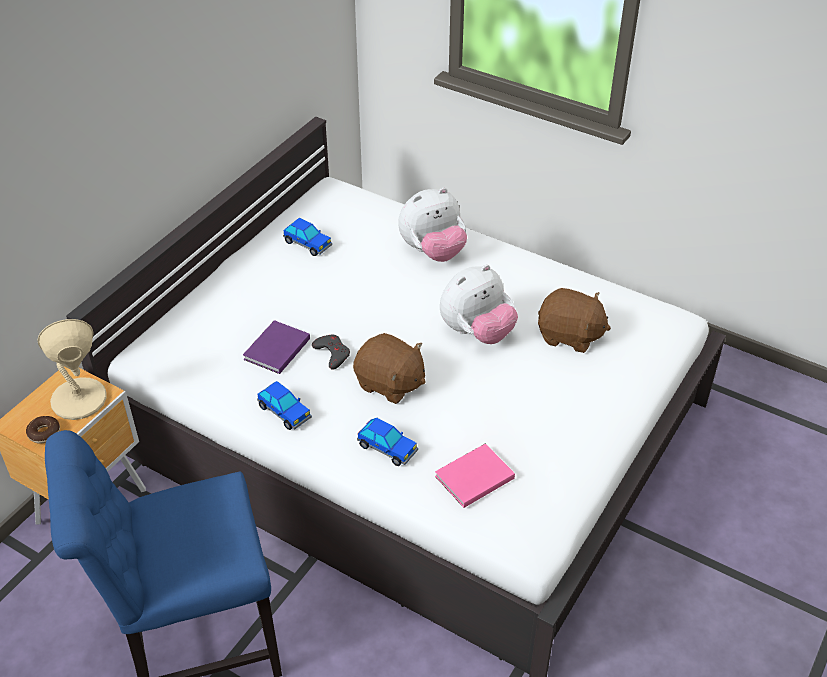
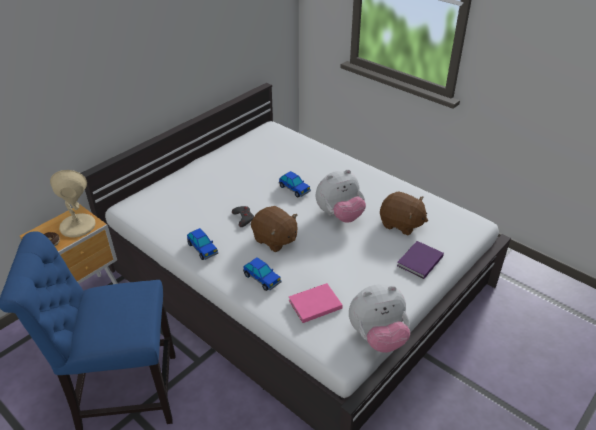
camera: 10 degrees right, 5 degrees down
purple book [243,320,310,374] -> purple book moved to [397,241,444,279]
toy car [283,218,332,256] -> toy car moved to [279,171,311,197]
plush toy [398,187,467,262] -> plush toy moved to [349,284,410,353]

